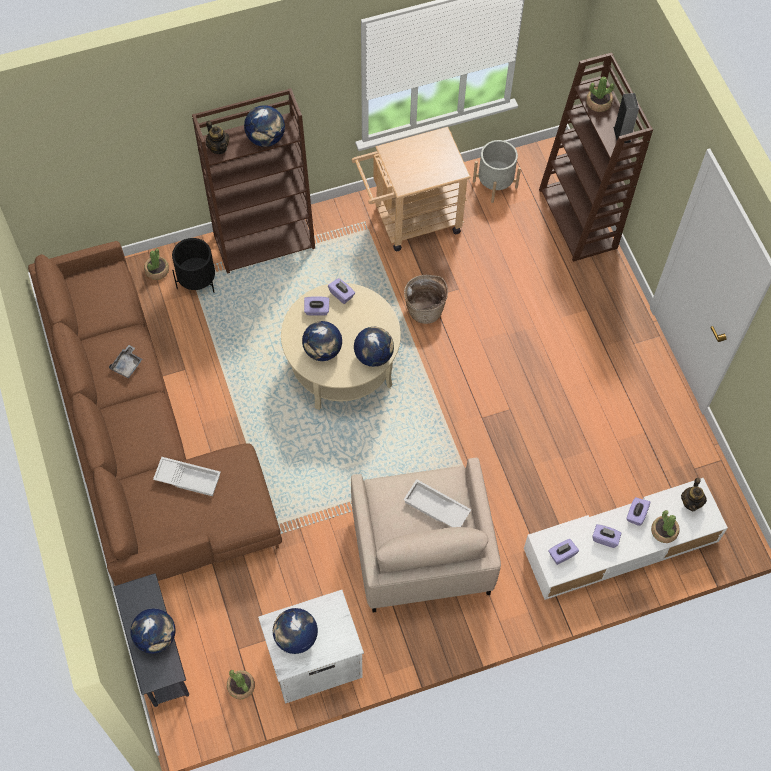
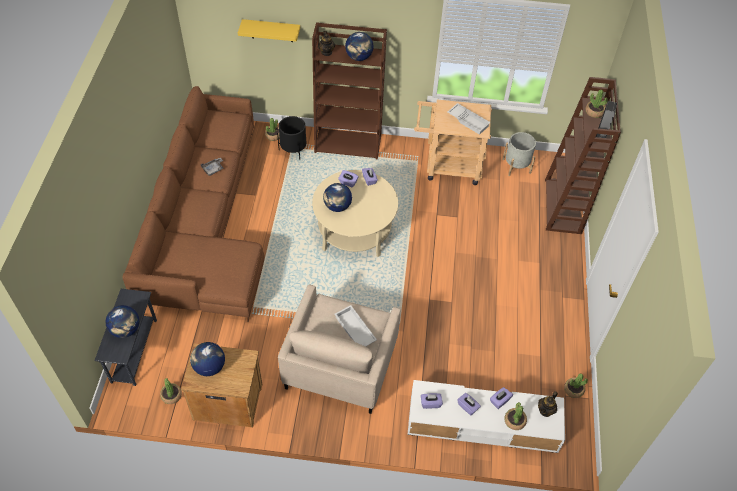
camera: 25 degrees right, 10 degrees down
white tray [153,457,221,496] -> white tray moved to [448,103,491,135]
white nightstand [258,590,364,704] -> brown nightstand [181,343,262,427]
globe [354,327,394,367] -> none
basket [404,275,448,324] -> none
none -> yellow shelf [238,19,300,42]
none -> potted plant [564,374,588,398]

